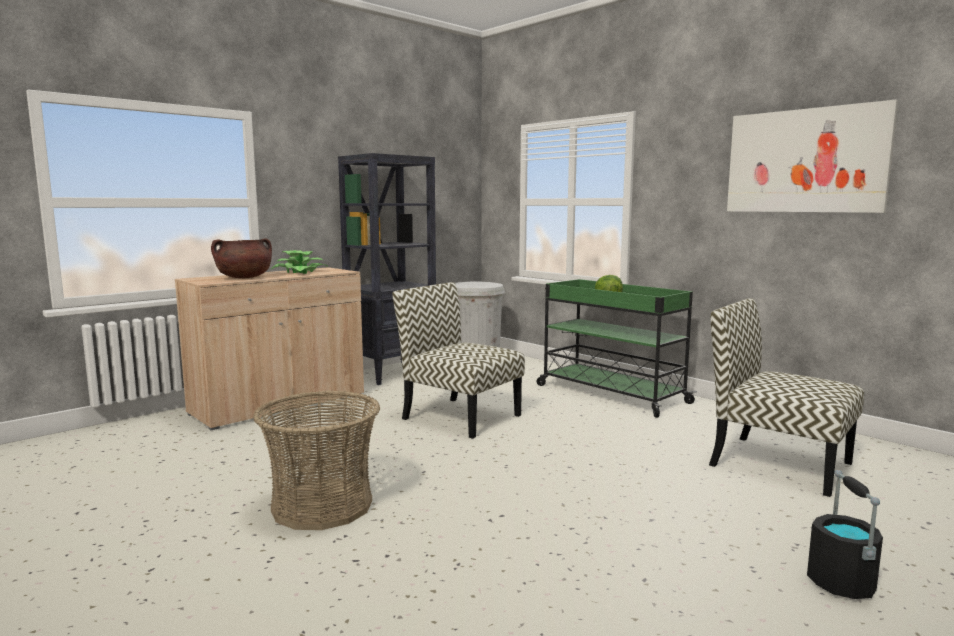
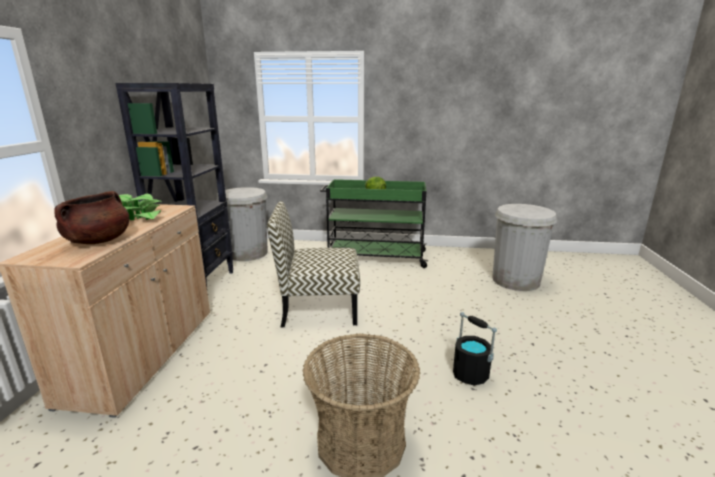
camera: 40 degrees left, 10 degrees up
chair [709,298,864,497] -> white trash can [492,204,557,291]
picture [727,100,898,213] -> none
black bucket [807,470,883,599] -> black bucket moved to [453,312,497,385]

